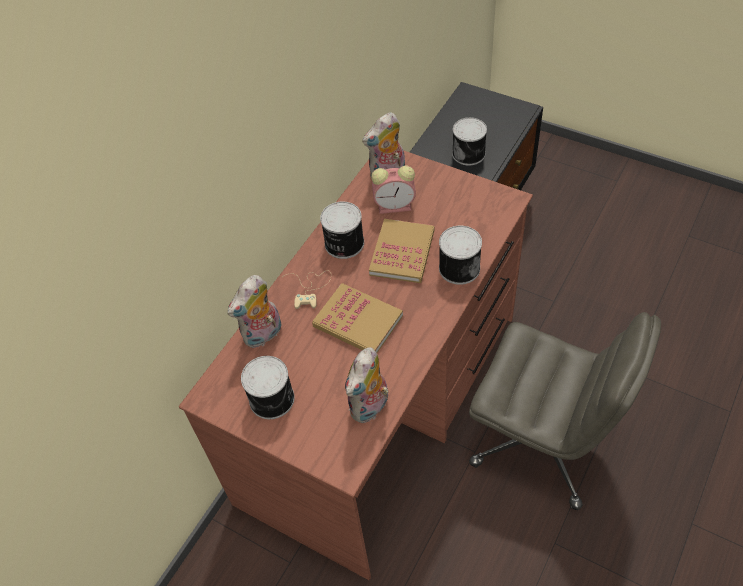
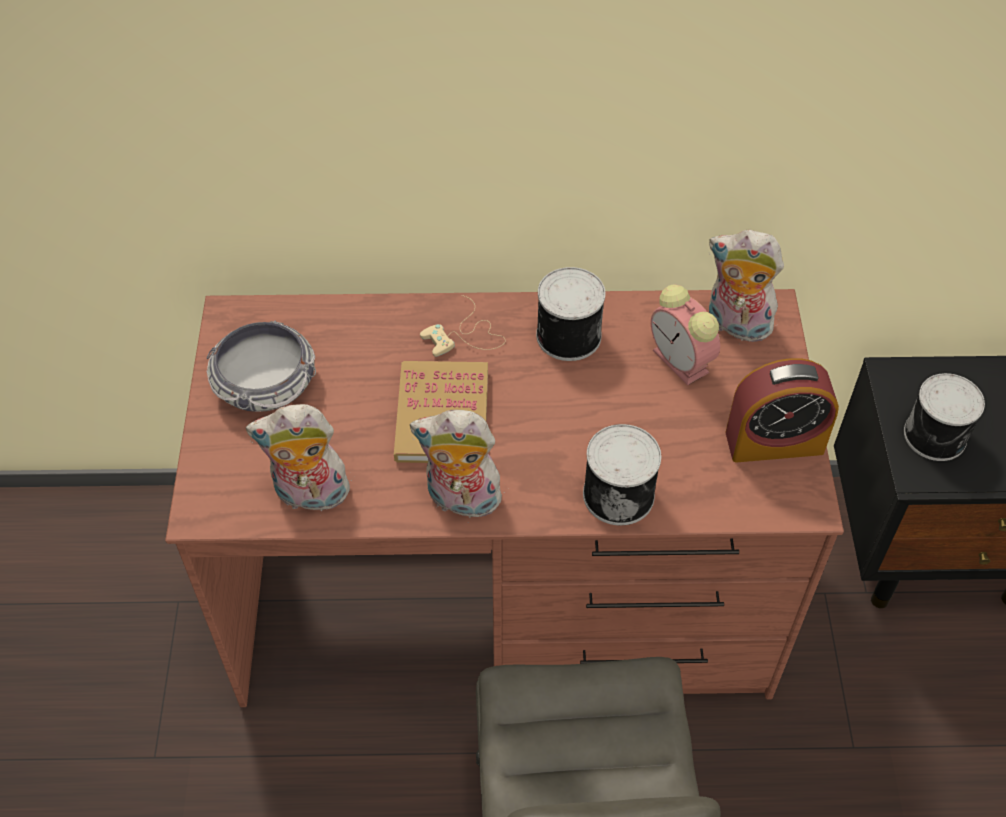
camera: 55 degrees right, 0 degrees up
plush toy [227,275,282,348] -> plush toy moved to [410,410,502,518]
can [241,356,295,419] -> bowl [207,320,316,412]
book [369,219,434,283] -> none
none -> alarm clock [726,358,839,462]

